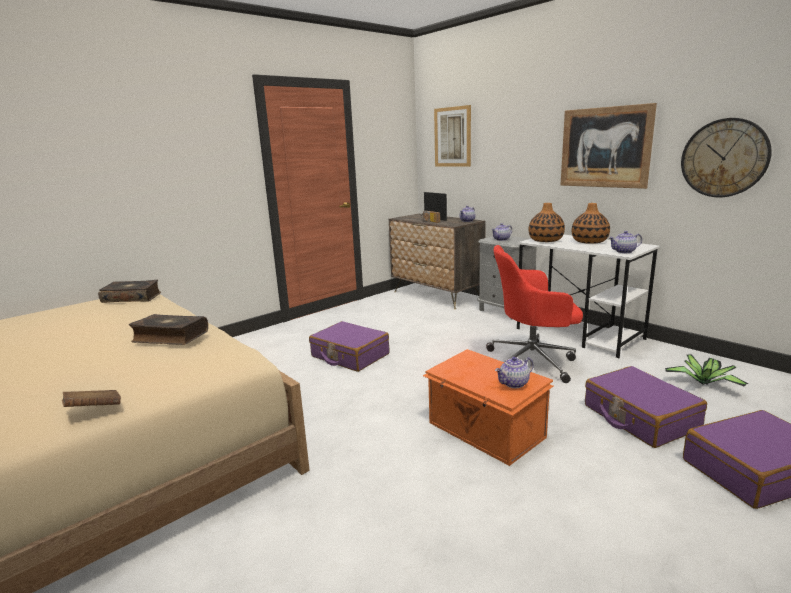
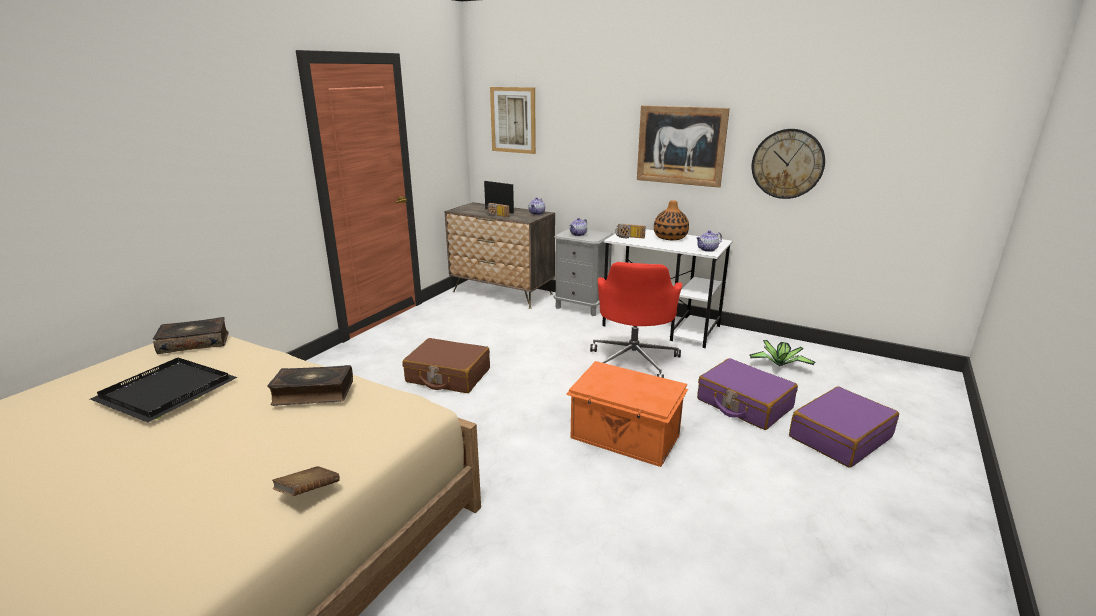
camera: 20 degrees left, 5 degrees up
purple suitcase [309,321,389,372] -> brown suitcase [403,338,490,393]
red office chair [486,245,583,383] -> red office chair turned 60 degrees counterclockwise [590,262,682,378]
teapot [495,357,534,388] -> none
vase [529,203,565,242] -> radio [615,224,646,239]
none -> black tray [90,358,238,423]

